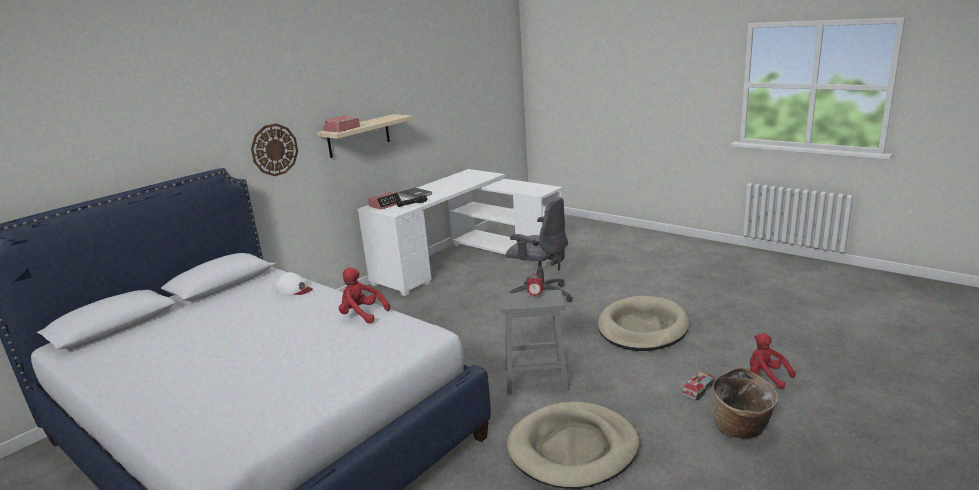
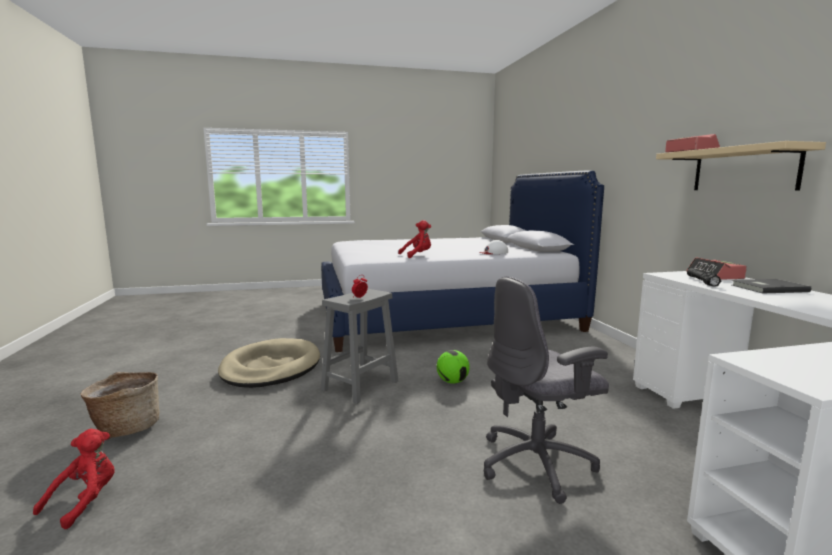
camera: 125 degrees right, 10 degrees down
wall clock [251,123,298,176] -> none
beige dog bed [598,296,689,351] -> none
toy truck [683,372,716,400] -> none
red plush toy [750,333,796,389] -> red plush toy turned 60 degrees counterclockwise [33,429,115,529]
none -> football [437,350,470,384]

